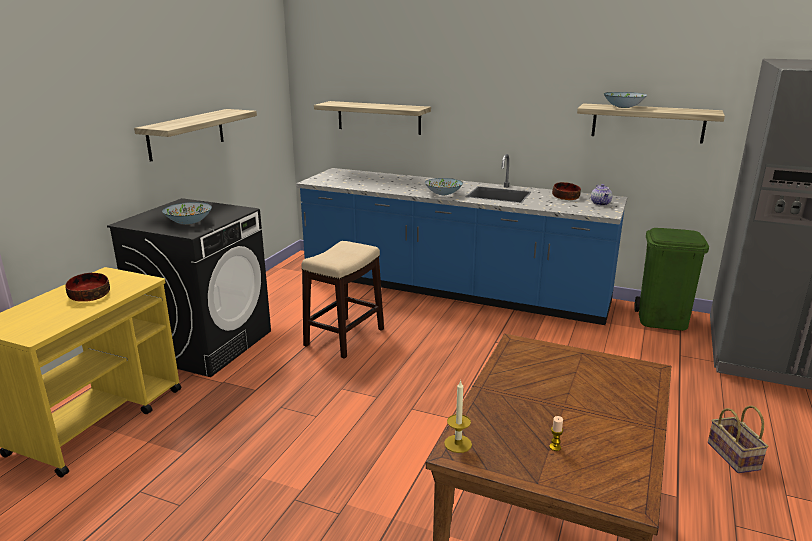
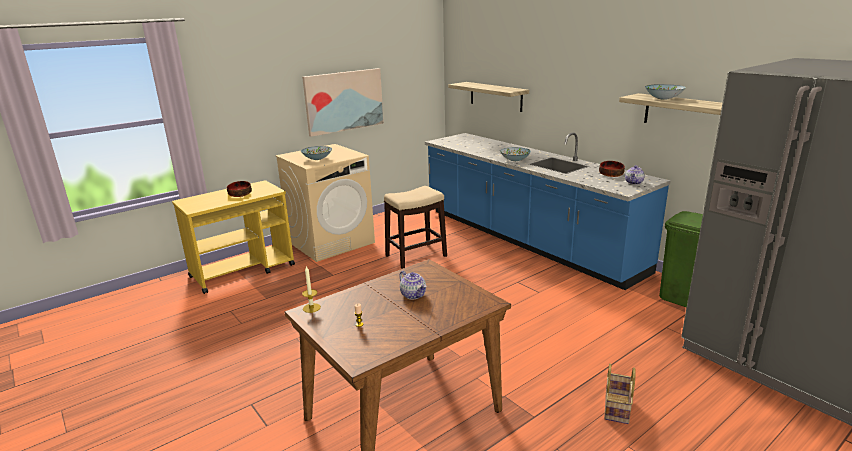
camera: 30 degrees right, 0 degrees up
black washing machine [107,198,271,377] -> beige washing machine [275,144,375,262]
shelf [134,109,257,162] -> picture [302,68,384,137]
none -> teapot [399,271,426,299]

